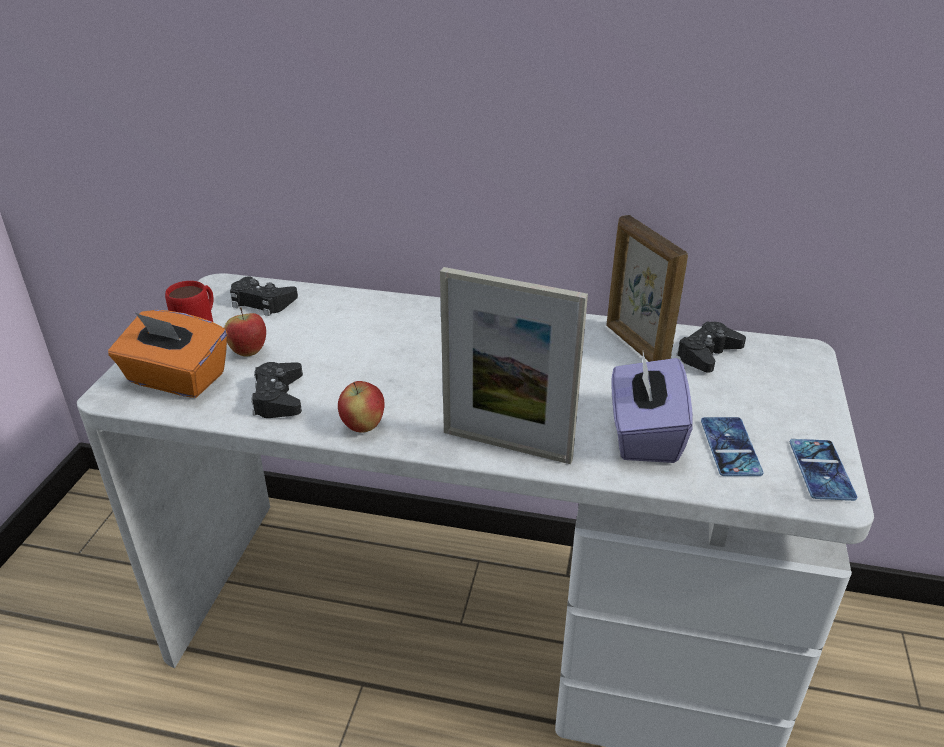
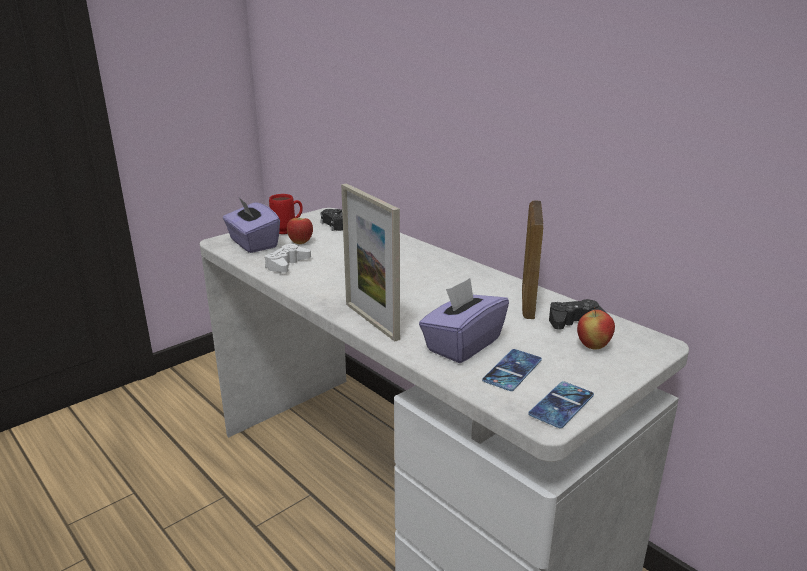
camera: 35 degrees right, 10 degrees down
orange tissue box [108,310,227,398] -> purple tissue box [223,198,280,253]
black game controller [251,362,303,418] -> white game controller [265,244,311,273]
apple [338,381,385,433] -> apple moved to [577,307,615,350]

